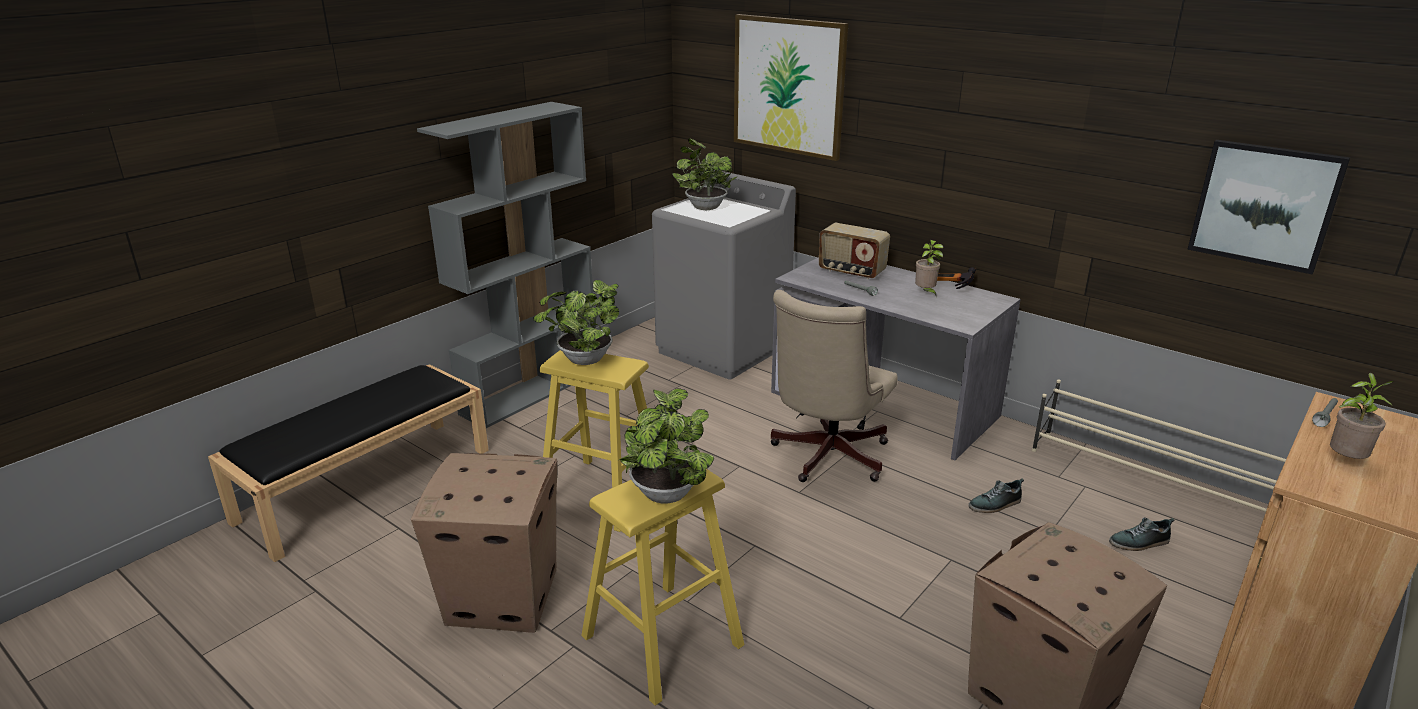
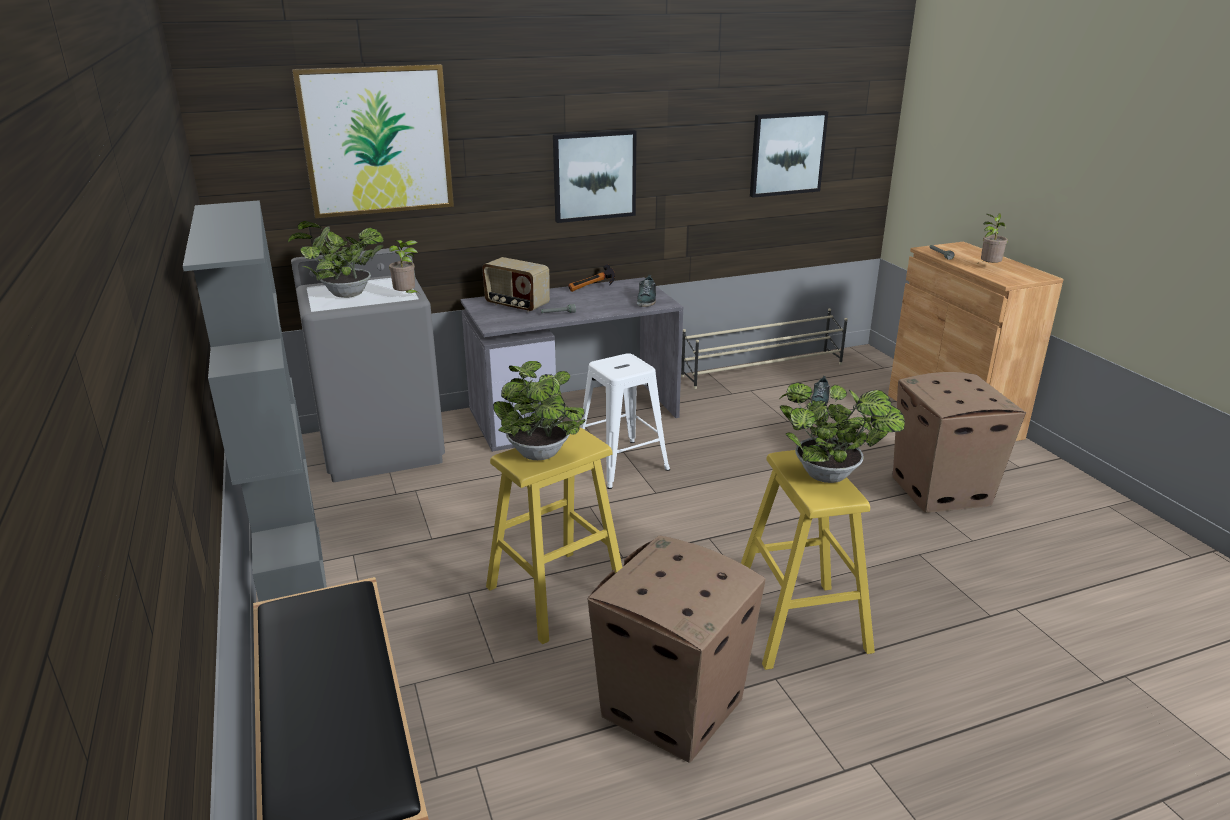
camera: 60 degrees left, 0 degrees up
beige office chair [771,290,898,482] -> white stool [580,353,670,489]
radio [819,223,890,280] -> radio turned 60 degrees clockwise [482,257,550,312]
potted plant [915,240,943,295] -> potted plant moved to [389,240,420,294]
shoe [969,478,1024,513] -> shoe moved to [637,275,656,307]
none -> picture [553,130,637,223]

